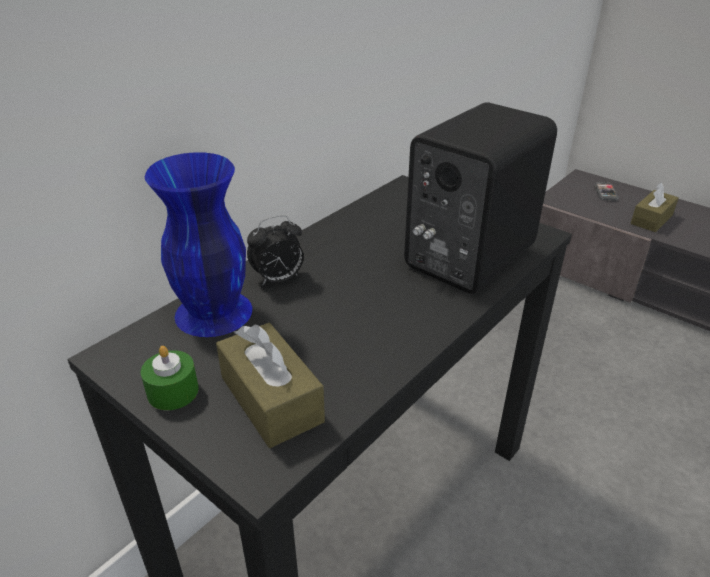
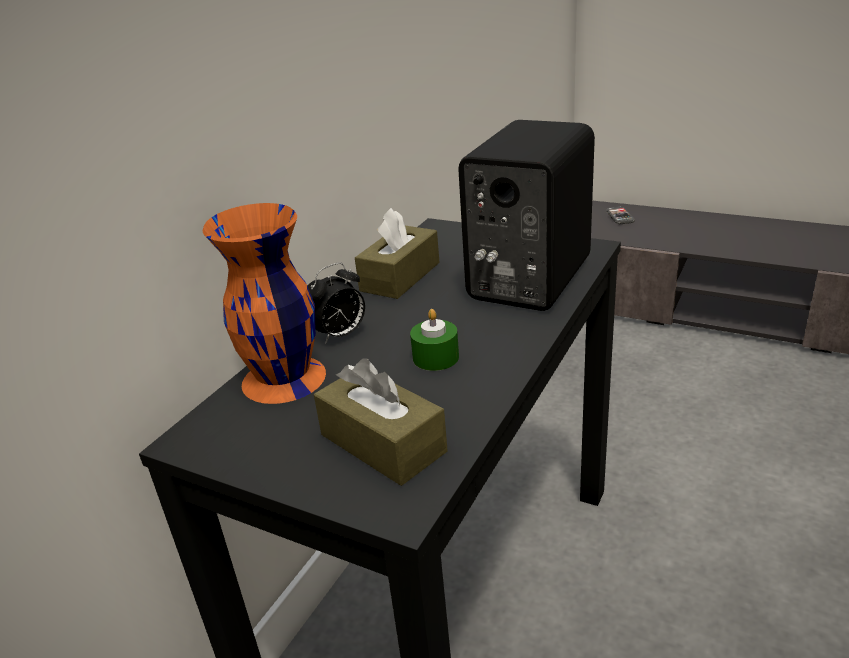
camera: 10 degrees left, 5 degrees down
green candle [141,346,199,410] -> green candle moved to [410,309,459,371]
blue vase [145,152,252,337] -> orange vase [202,203,326,404]
brown tissue box [631,182,679,232] -> brown tissue box moved to [355,208,440,299]

